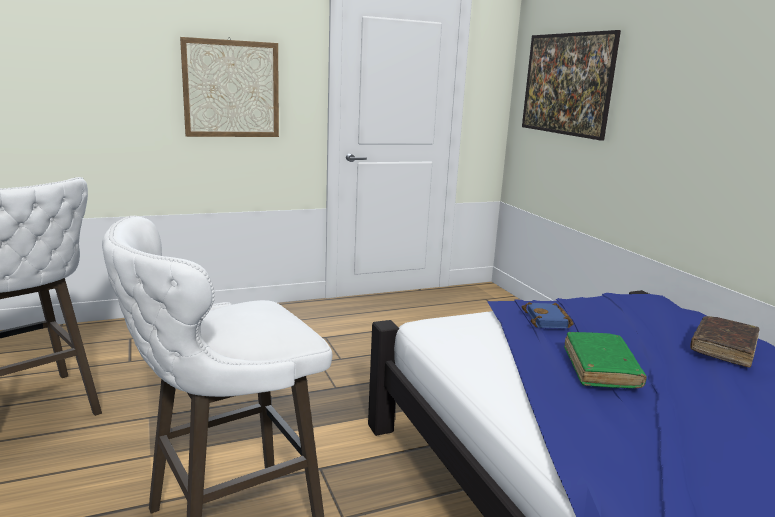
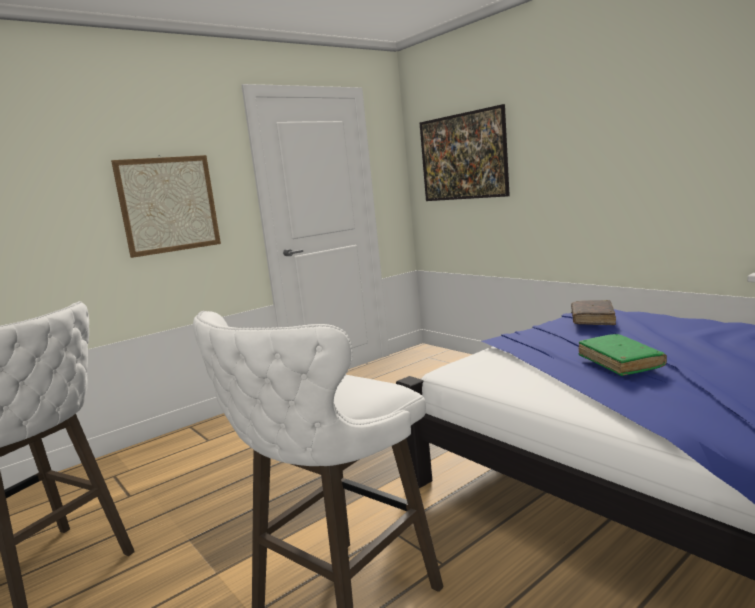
camera: 15 degrees left, 5 degrees down
blue book [522,302,574,328] -> none
brown book [690,316,760,368] -> brown book moved to [571,300,616,325]

